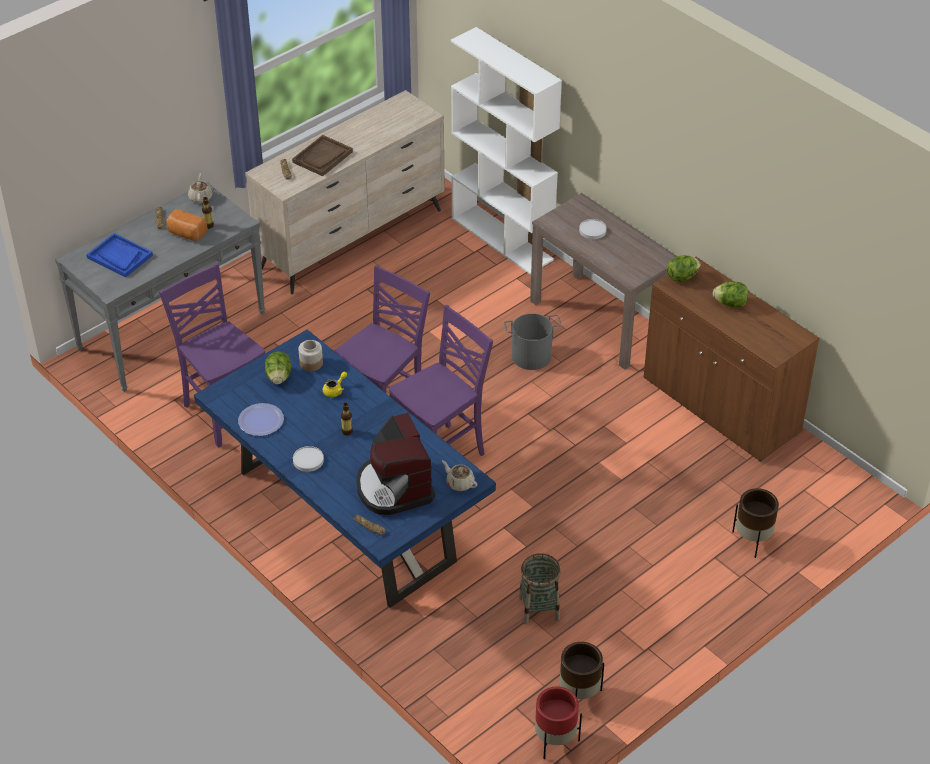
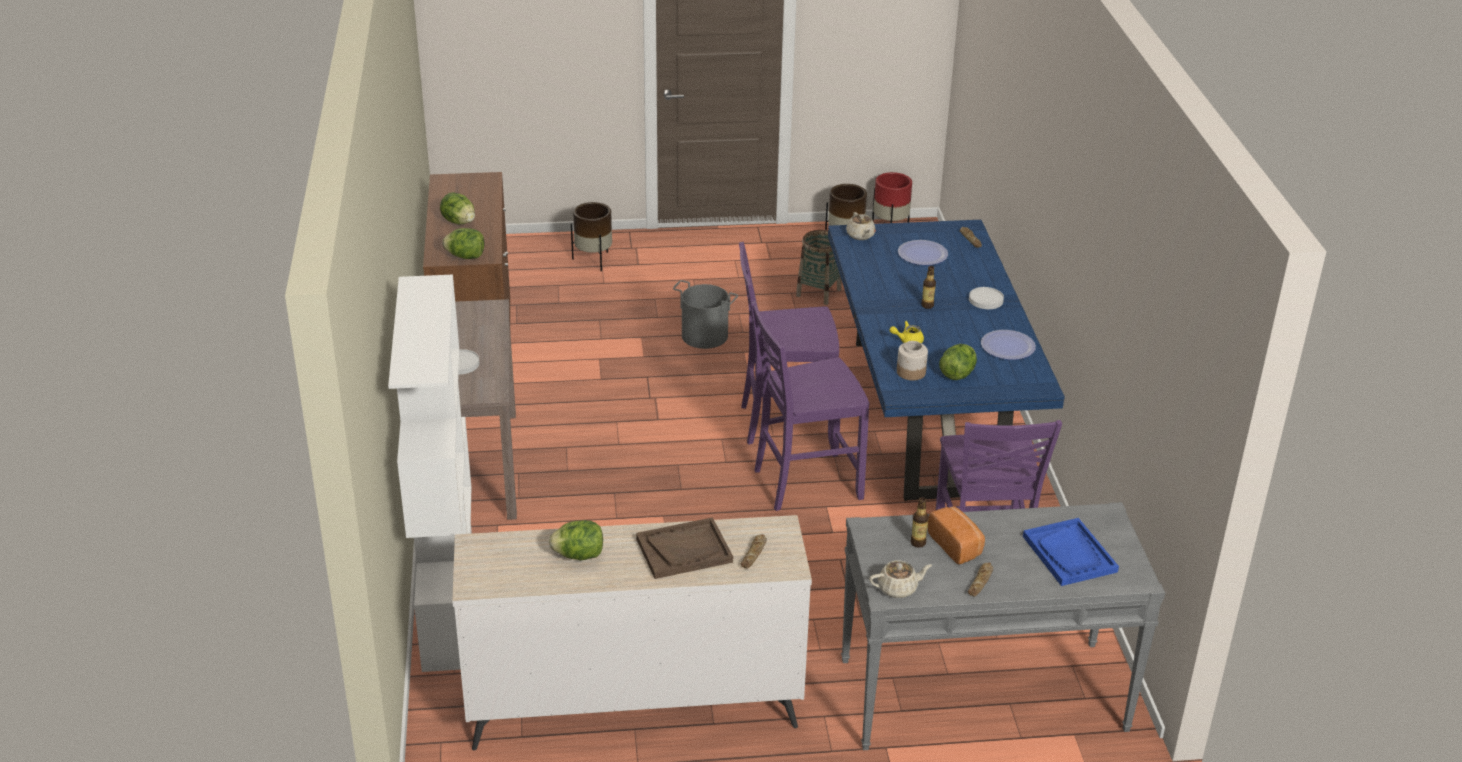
camera: 145 degrees left, 10 degrees down
beige teapot [188,174,212,203] -> beige teapot turned 135 degrees counterclockwise [869,560,932,598]
coffee machine [356,413,435,515] -> plate [898,240,948,265]
grey bucket [504,313,561,370] -> grey bucket moved to [673,280,738,349]
none -> lettuce [549,520,603,560]

